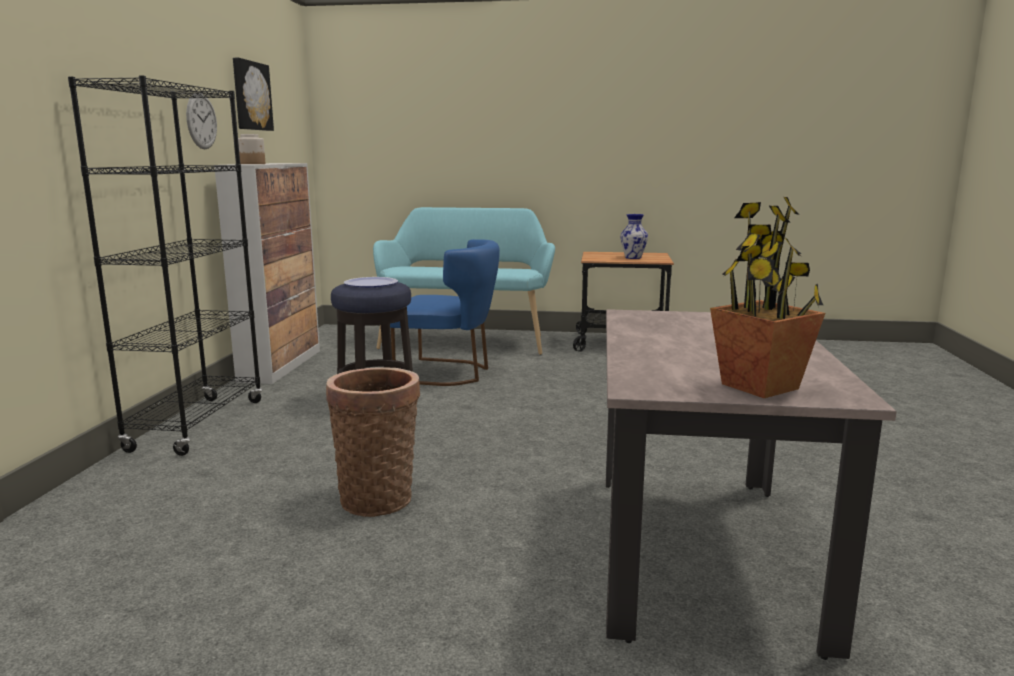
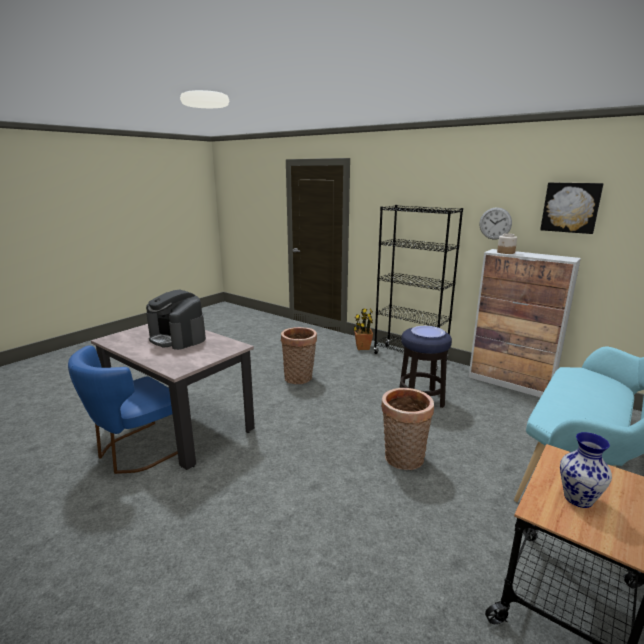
camera: 120 degrees right, 5 degrees up
blue chair [390,239,500,386] -> blue chair moved to [68,345,178,474]
potted plant [710,197,825,398] -> potted plant moved to [353,308,373,350]
none -> coffee machine [146,290,206,350]
none -> basket [381,388,434,470]

